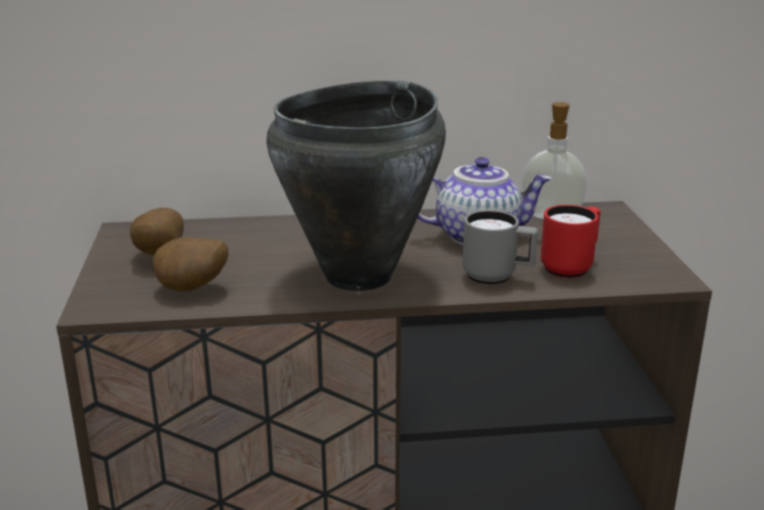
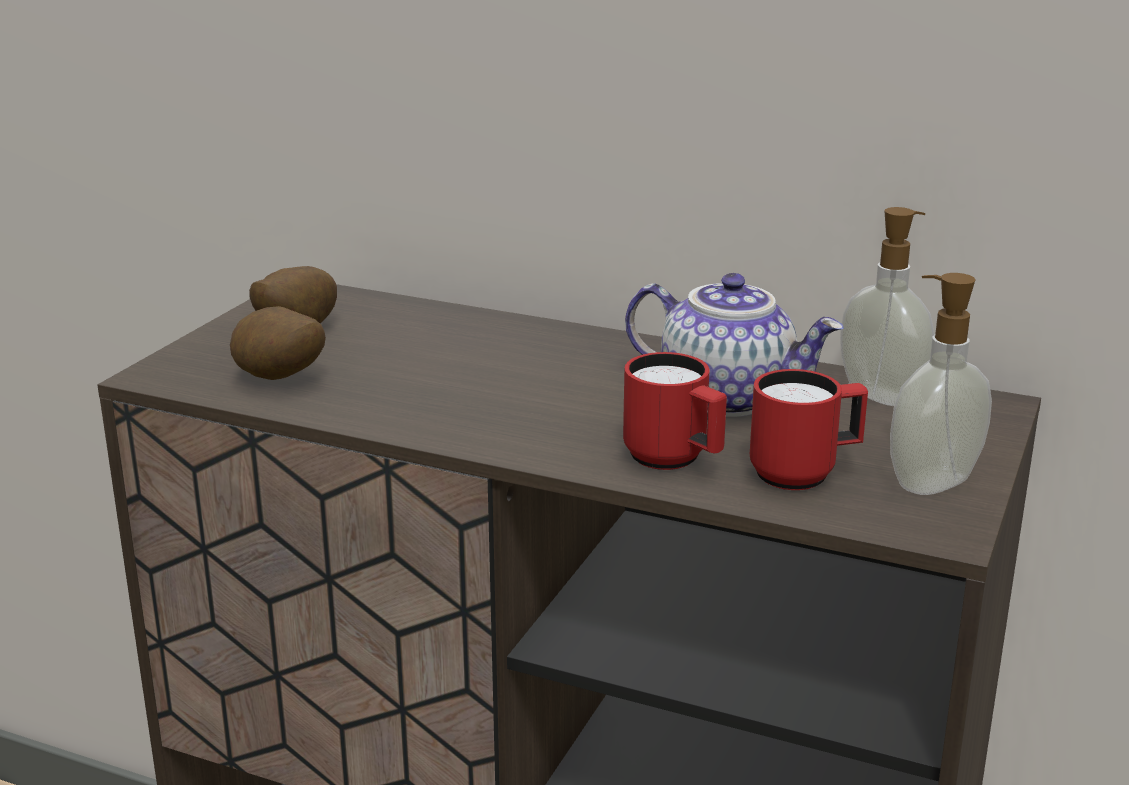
camera: 30 degrees right, 0 degrees up
black cooking pot [266,80,446,291] -> none
grey mug [463,210,538,285] -> red mug [623,352,727,470]
none -> soap dispenser [890,273,992,495]

